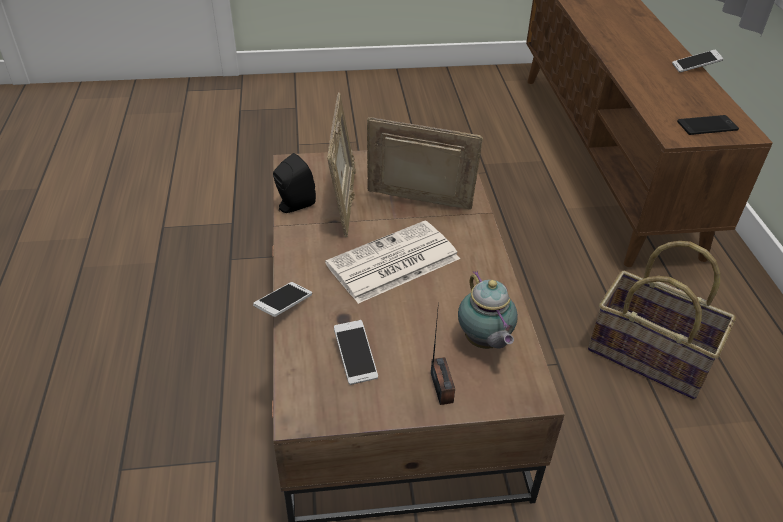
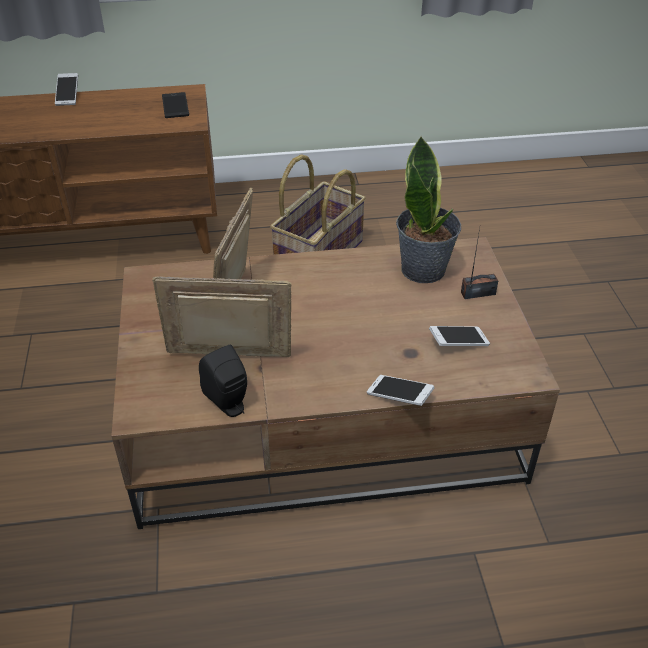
camera: 90 degrees left, 0 degrees up
newspaper [325,221,460,304] -> none
teapot [458,271,518,349] -> potted plant [396,137,461,283]

